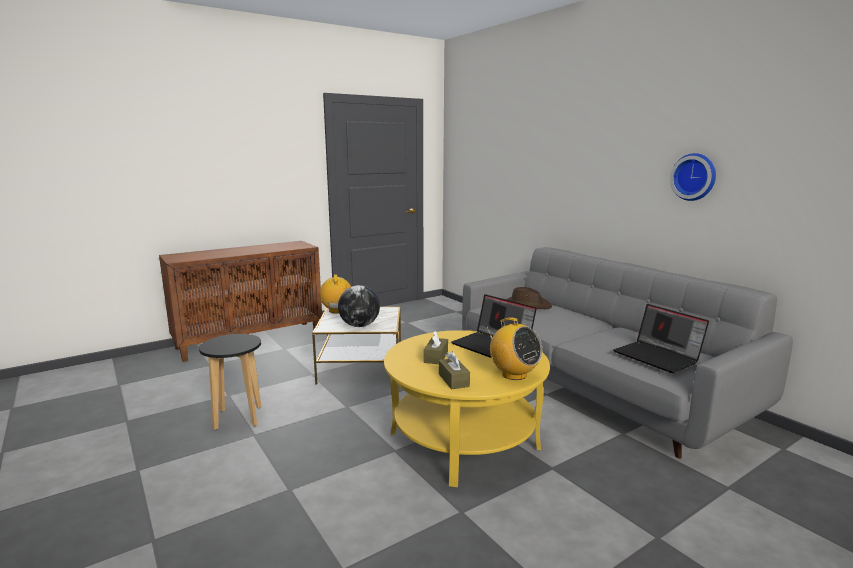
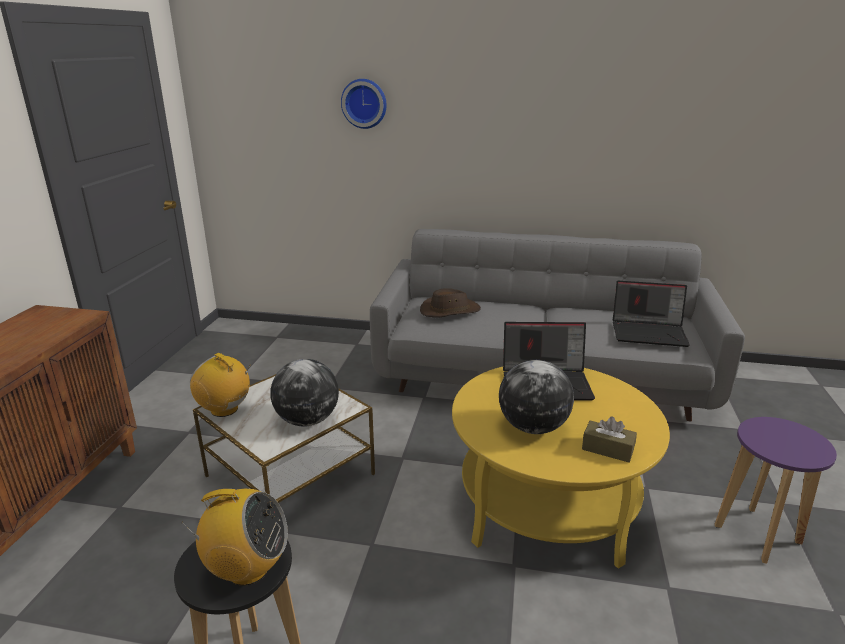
camera: 45 degrees left, 10 degrees up
brown tissue box [424,331,448,364] -> globe [499,360,574,434]
radio [487,317,542,380] -> radio moved to [181,489,288,586]
wall clock [670,153,716,201] -> wall clock moved to [341,79,387,129]
none -> purple stool [715,417,837,564]

